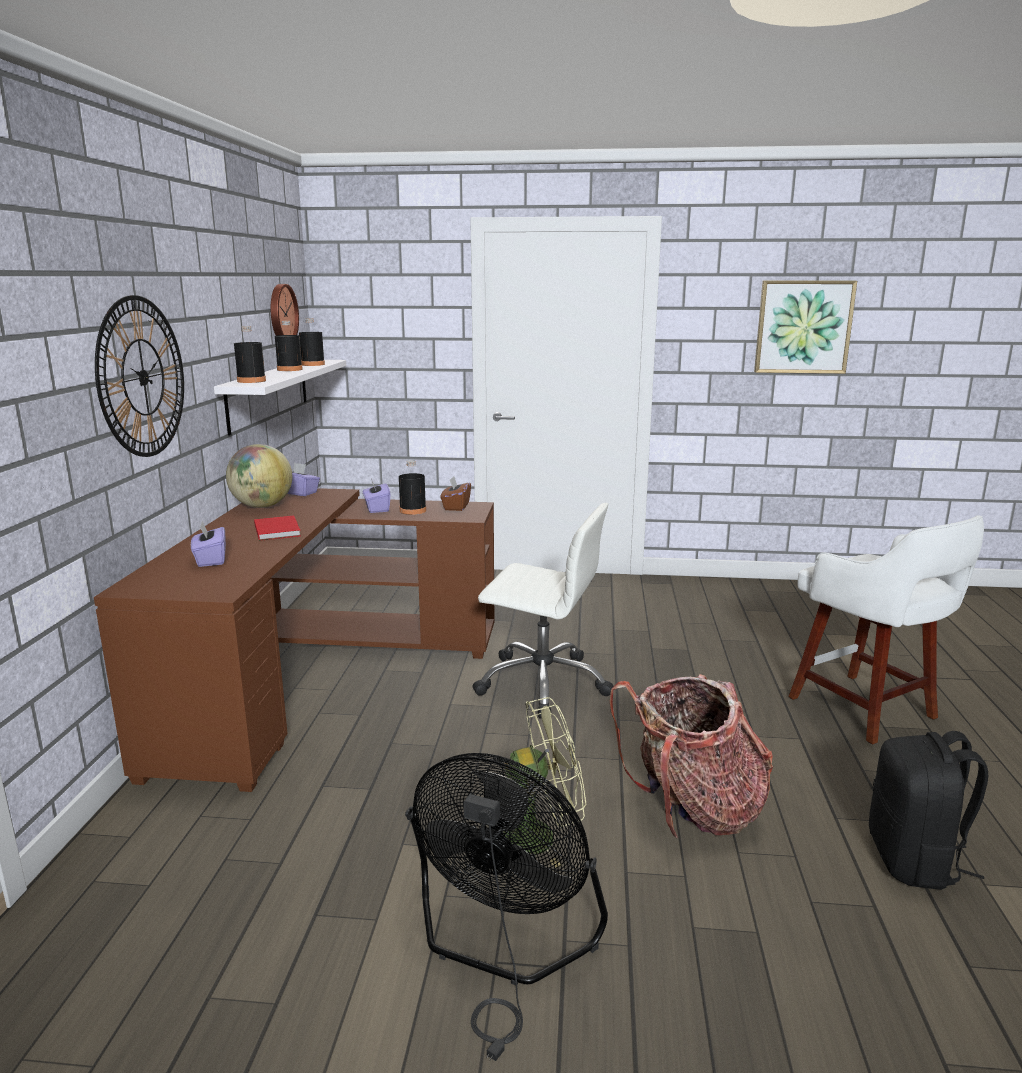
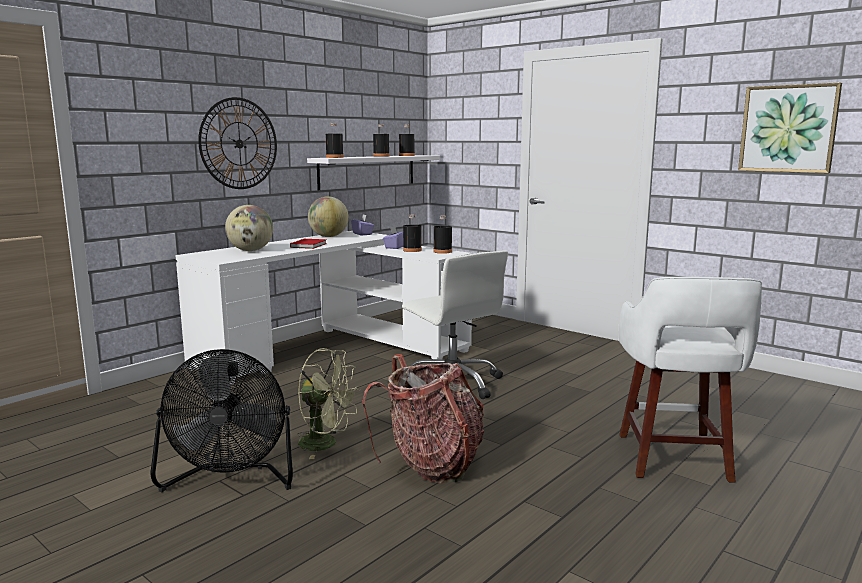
camera: 35 degrees right, 5 degrees down
brown desk [94,488,495,792] -> white desk [175,231,473,385]
purple tissue box [191,521,226,567] -> globe [225,205,273,251]
wall clock [271,284,299,336] -> none
black fan [405,753,608,1061] -> black fan turned 120 degrees clockwise [150,349,293,492]
brown tissue box [440,476,471,511] -> black bottle [433,216,452,254]
black backpack [869,731,988,890] -> none

